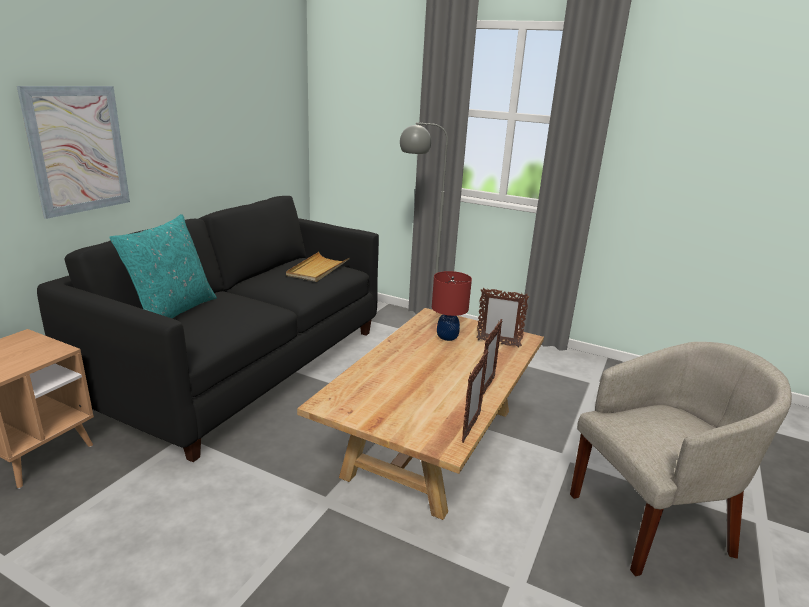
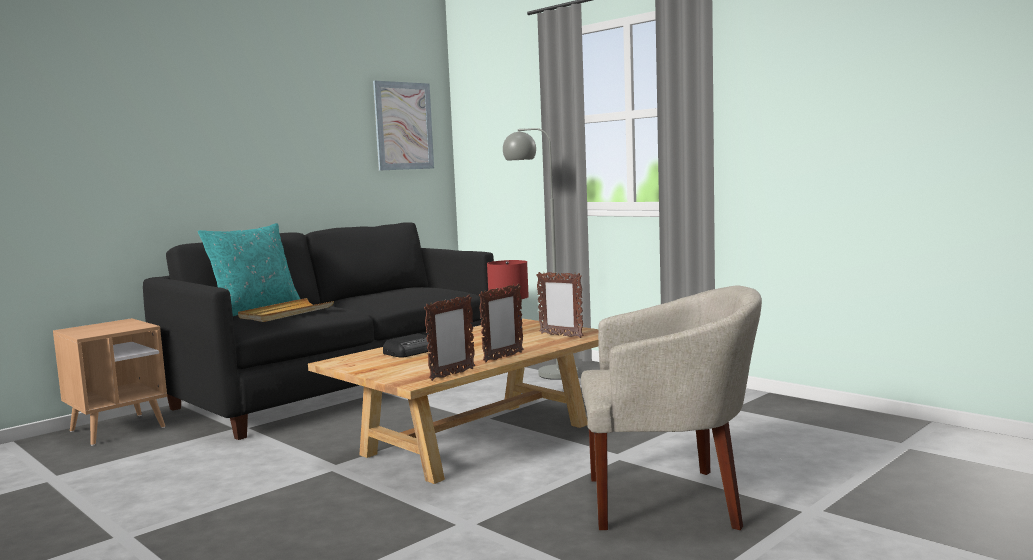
camera: 20 degrees right, 15 degrees down
picture [17,86,130,219] -> picture moved to [373,81,434,171]
beige tray [286,252,350,282] -> beige tray moved to [238,298,334,322]
none -> radio [383,333,431,357]

